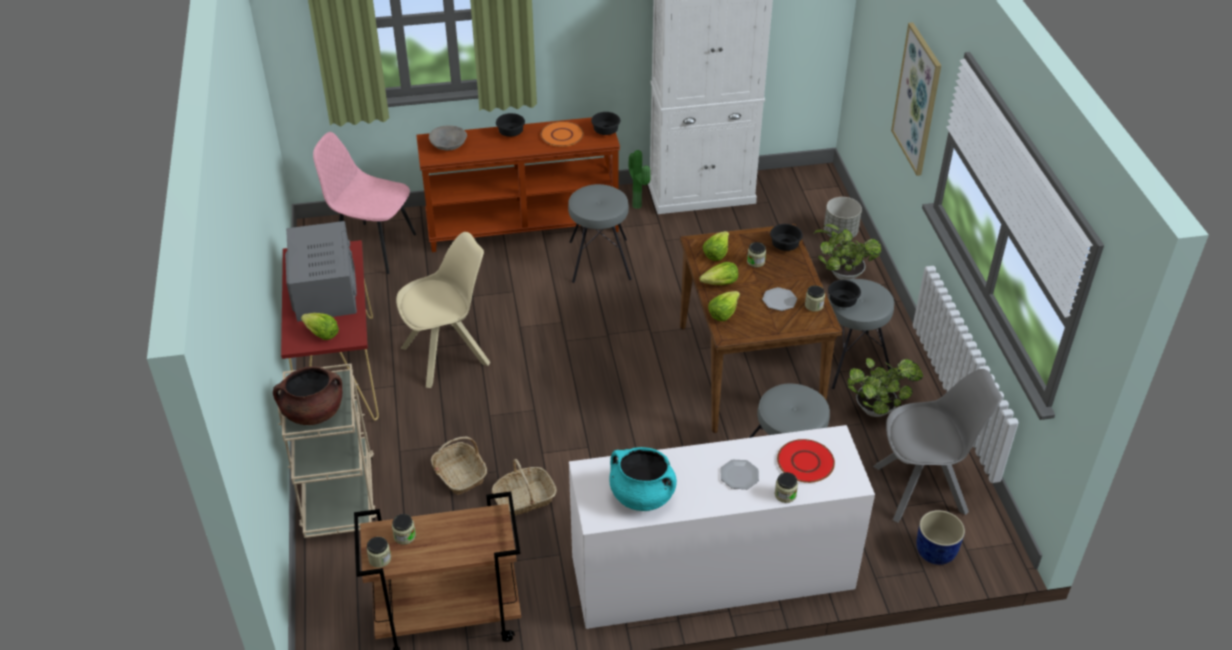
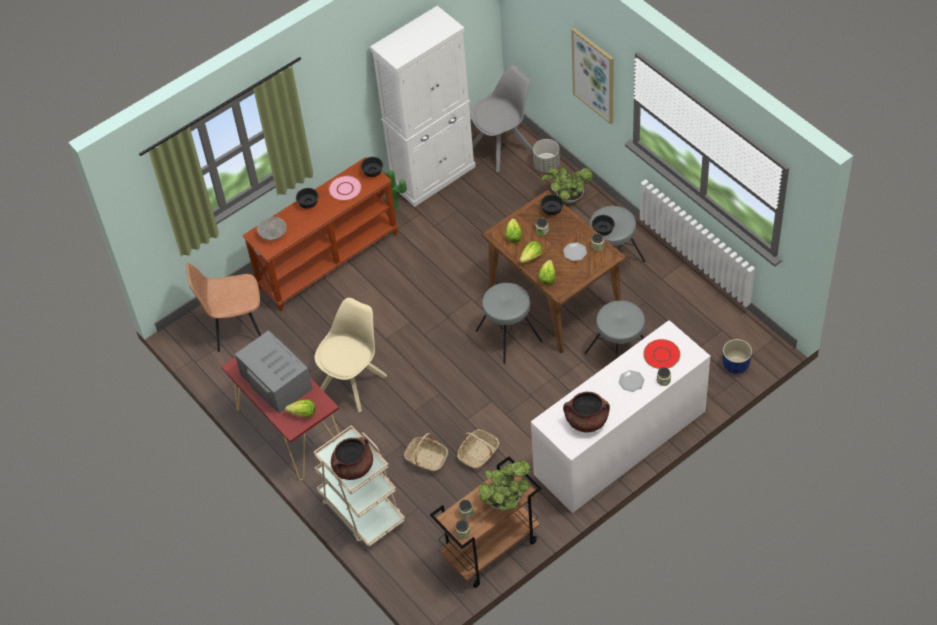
camera: 25 degrees left, 10 degrees up
pink chair [313,132,416,274] -> brown chair [186,263,261,352]
orange plate [540,121,584,147] -> pink plate [328,176,362,201]
grey stool [568,184,632,283] -> grey stool moved to [476,283,543,364]
turquoise cooking pot [609,447,677,511] -> brown cooking pot [563,392,610,433]
potted plant [847,358,923,417] -> potted plant moved to [479,460,531,510]
grey chair [873,369,1002,523] -> grey chair moved to [470,65,533,172]

